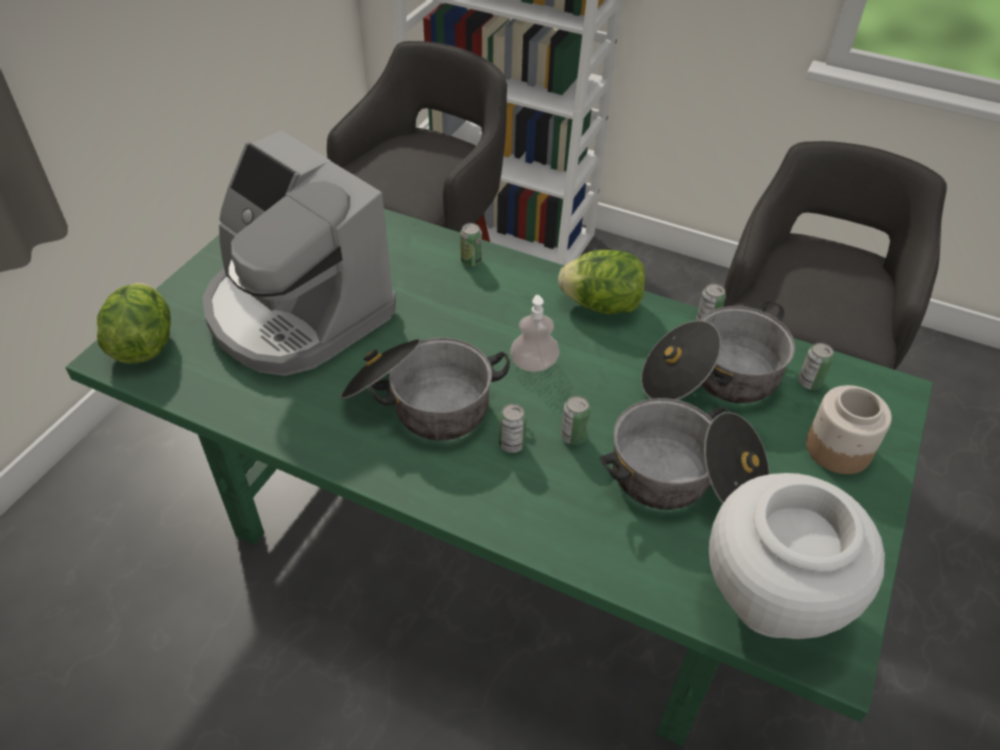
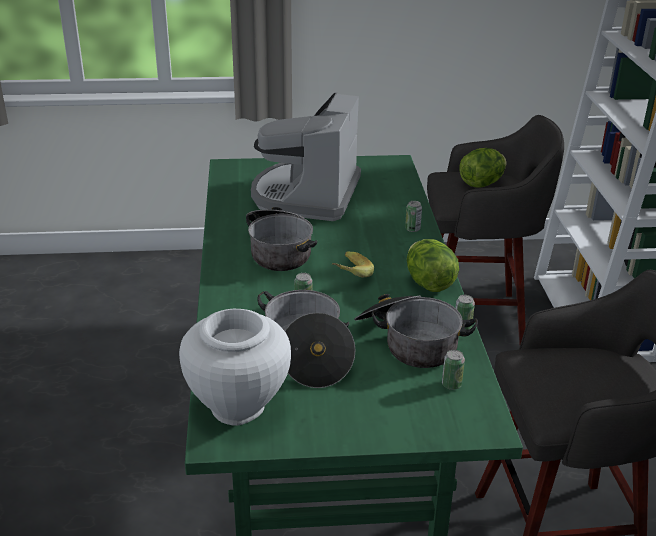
camera: 60 degrees right, 15 degrees down
lettuce [97,283,171,364] -> lettuce moved to [459,148,507,188]
can [499,404,527,453] -> none
soap dispenser [510,295,560,372] -> banana [332,251,374,278]
jar [806,385,892,474] -> none

